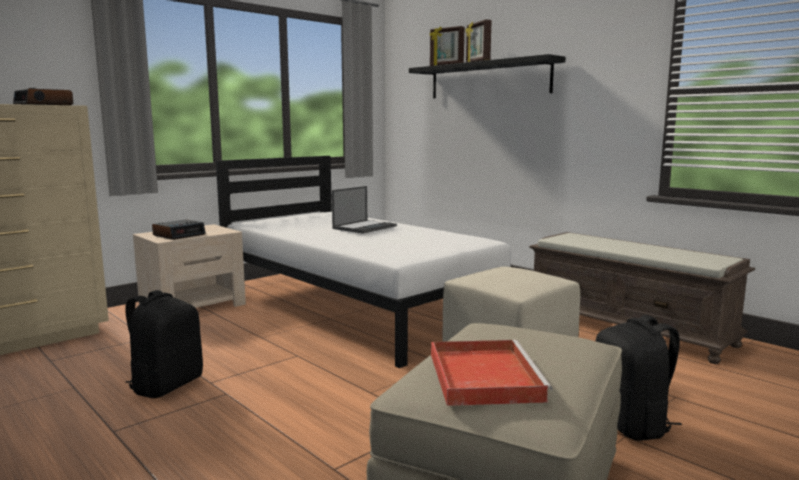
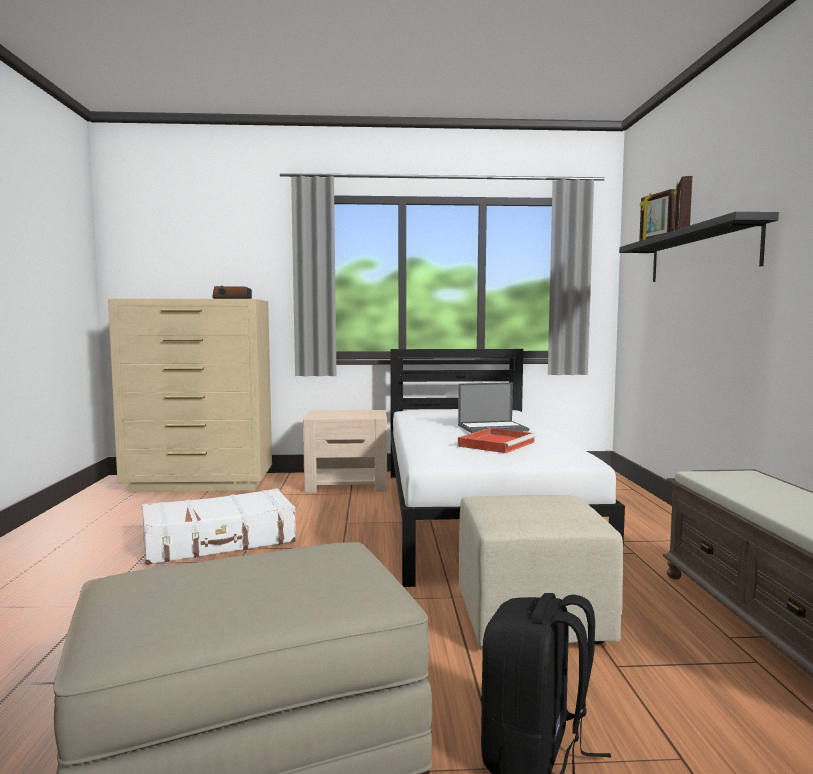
camera: 40 degrees right, 5 degrees down
black backpack [125,290,203,398] -> white suitcase [142,488,296,565]
alarm clock [152,219,205,240] -> none
red tray [431,340,552,406] -> red tray moved to [458,428,537,453]

